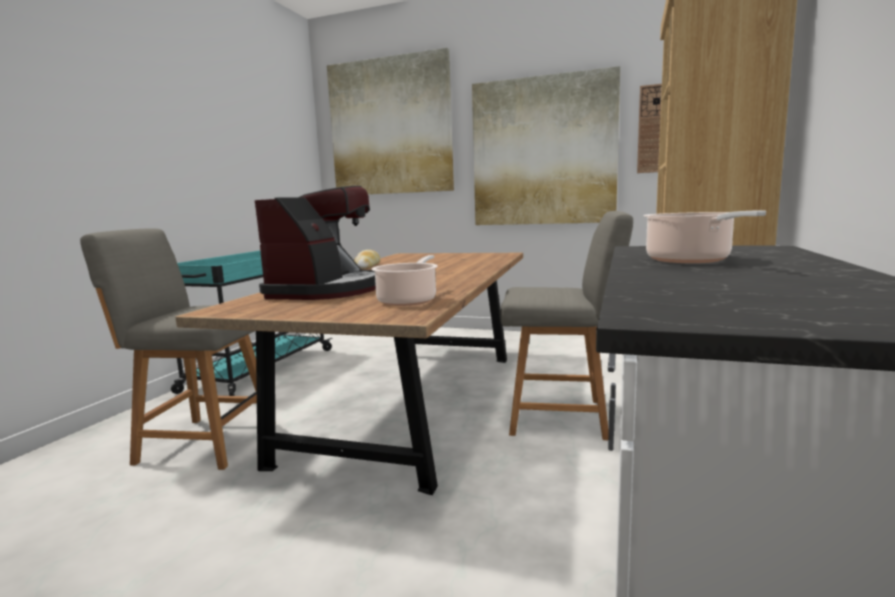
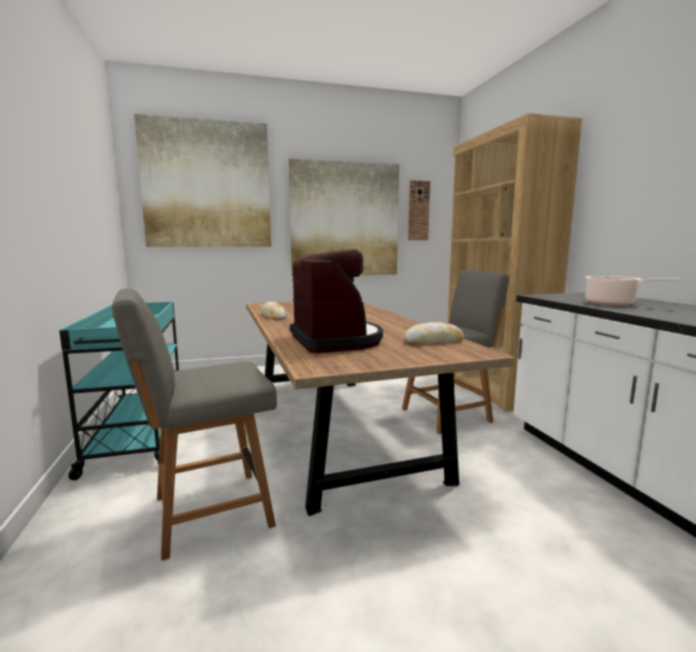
camera: 35 degrees left, 0 degrees up
cooking pot [372,255,438,306] -> bread [404,322,464,344]

